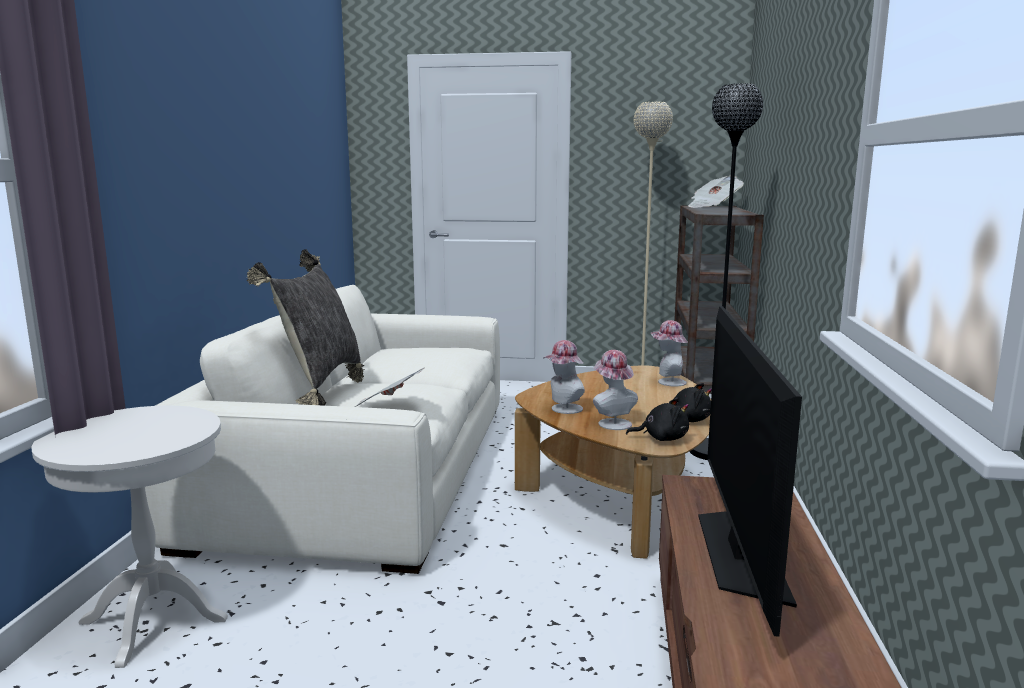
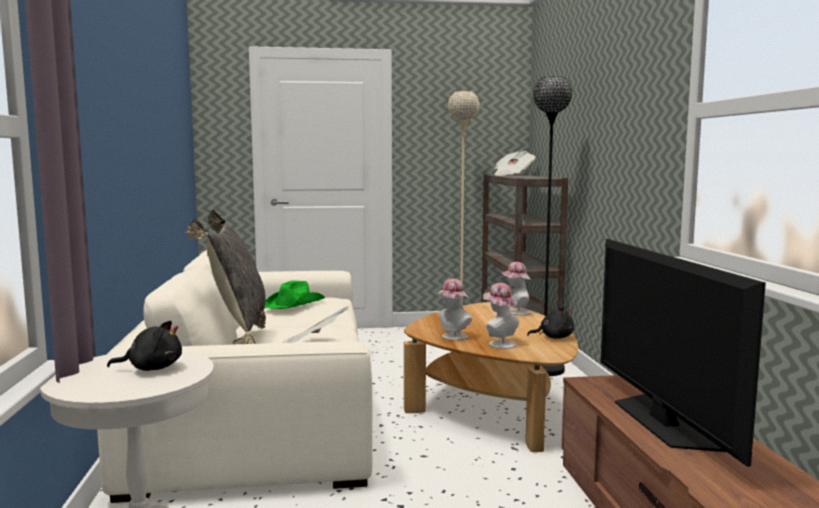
camera: 15 degrees left, 5 degrees down
black plush toy [626,398,689,441] -> black plush toy moved to [107,321,182,371]
none -> green hat [265,281,325,309]

